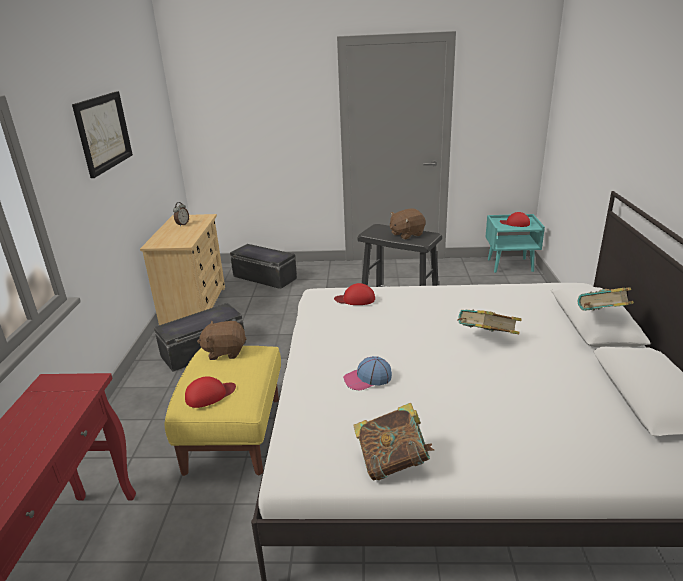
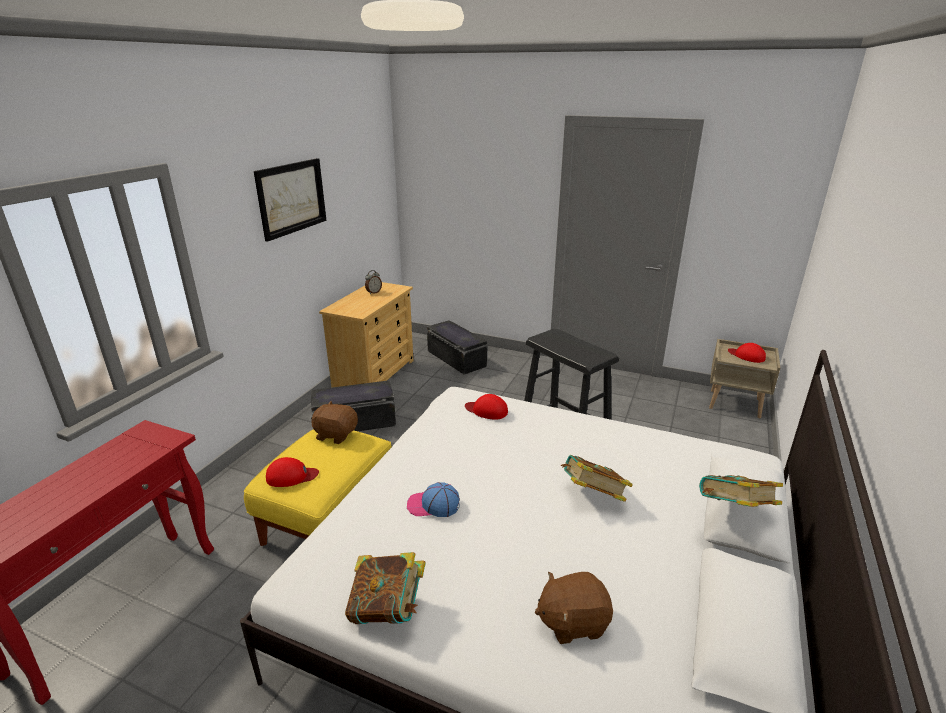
camera: 20 degrees right, 0 degrees up
brown plush toy [390,209,426,240] -> brown plush toy moved to [535,572,613,644]
turquoise nightstand [486,214,545,273] -> beige nightstand [709,339,780,418]

